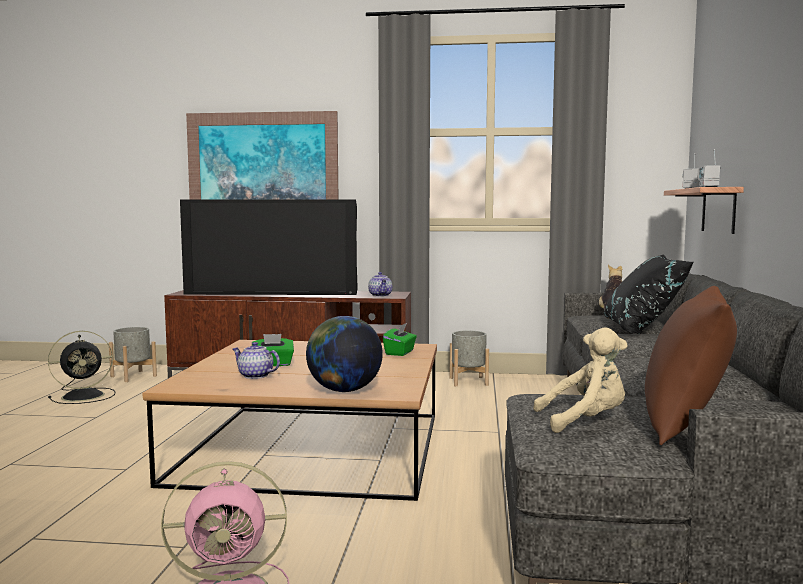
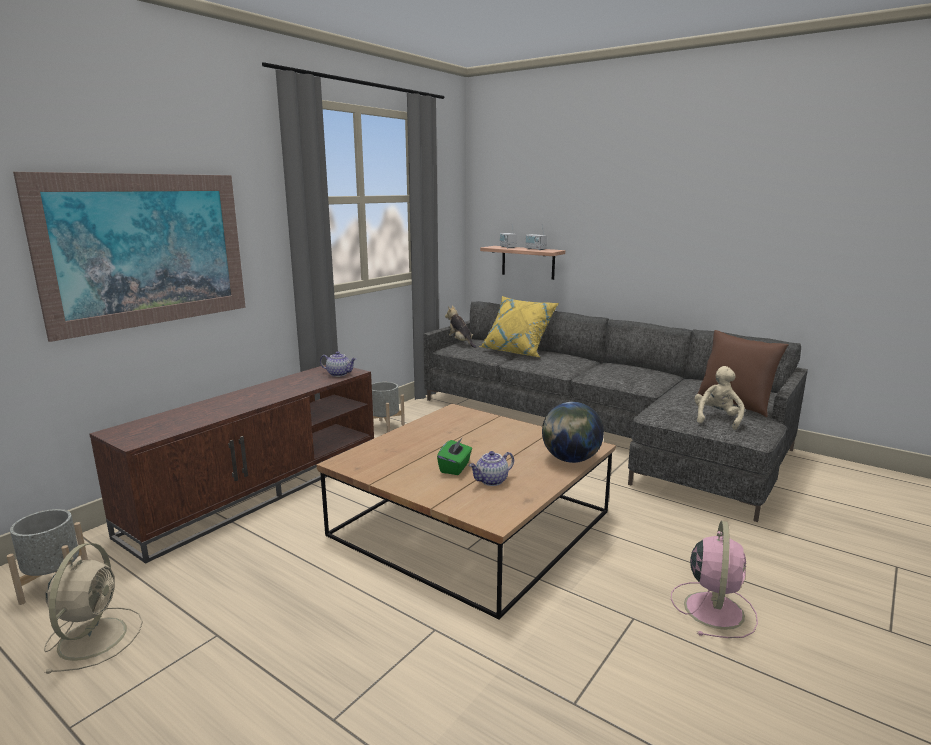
camera: 60 degrees left, 10 degrees up
black fan [48,331,115,404] -> beige fan [44,543,143,674]
television [180,200,358,295] -> none
green tissue box [383,323,417,356] -> none
black pillow [604,254,693,334] -> yellow pillow [479,296,559,357]

